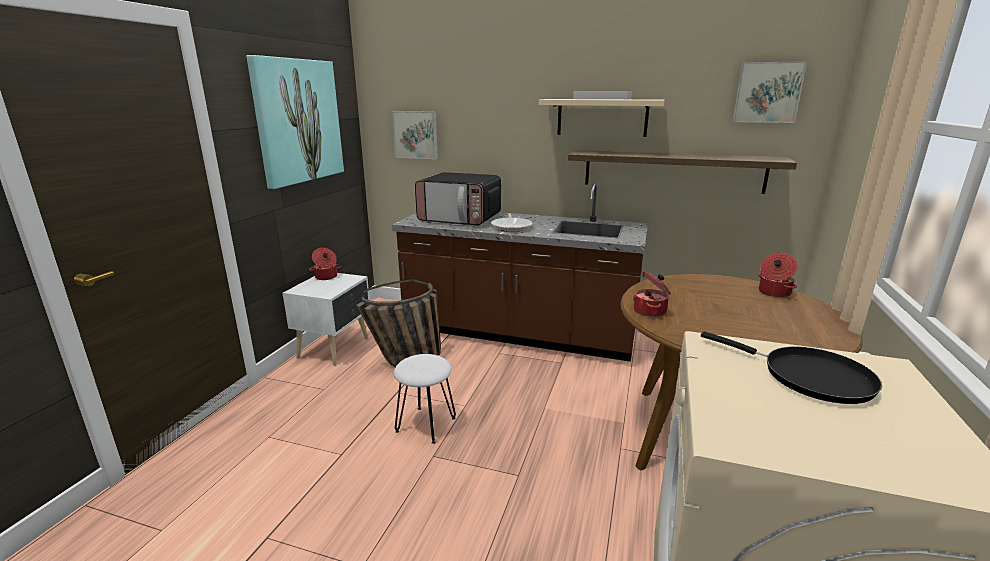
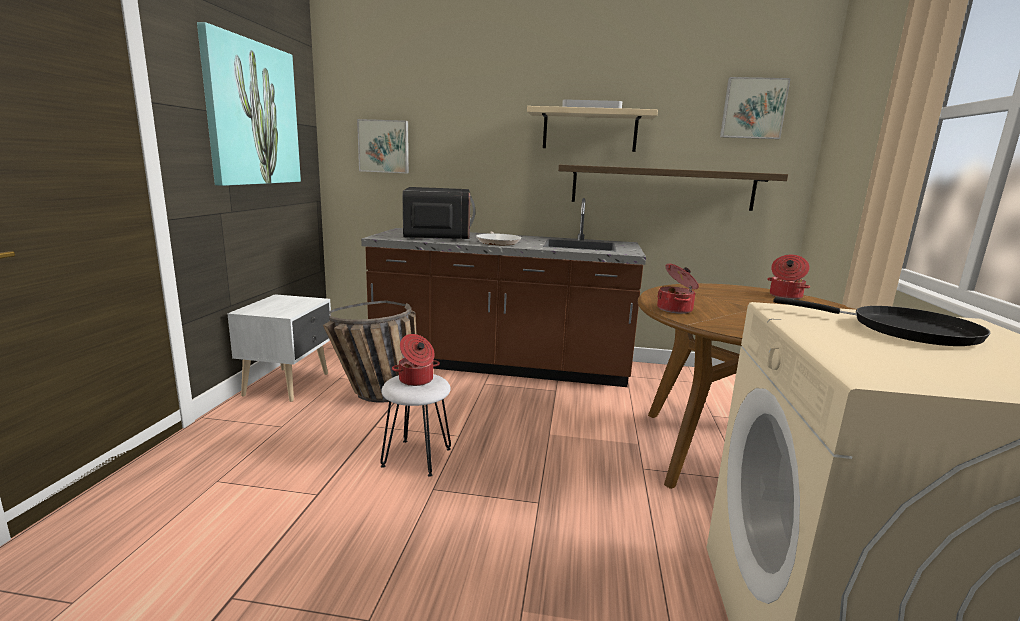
camera: 10 degrees left, 5 degrees down
cooking pot [309,248,341,280] -> cooking pot moved to [392,334,440,386]
microwave [415,172,501,225] -> microwave turned 105 degrees counterclockwise [403,187,476,240]

